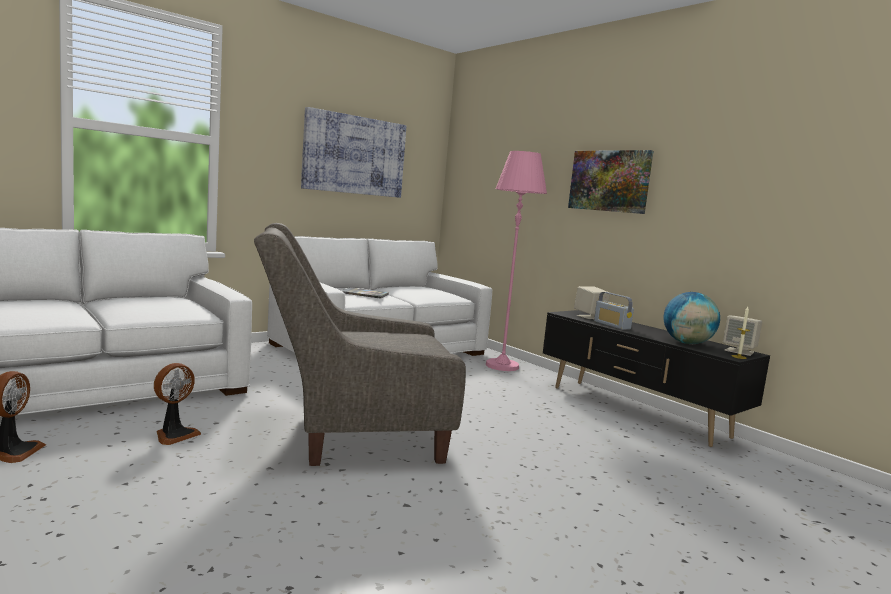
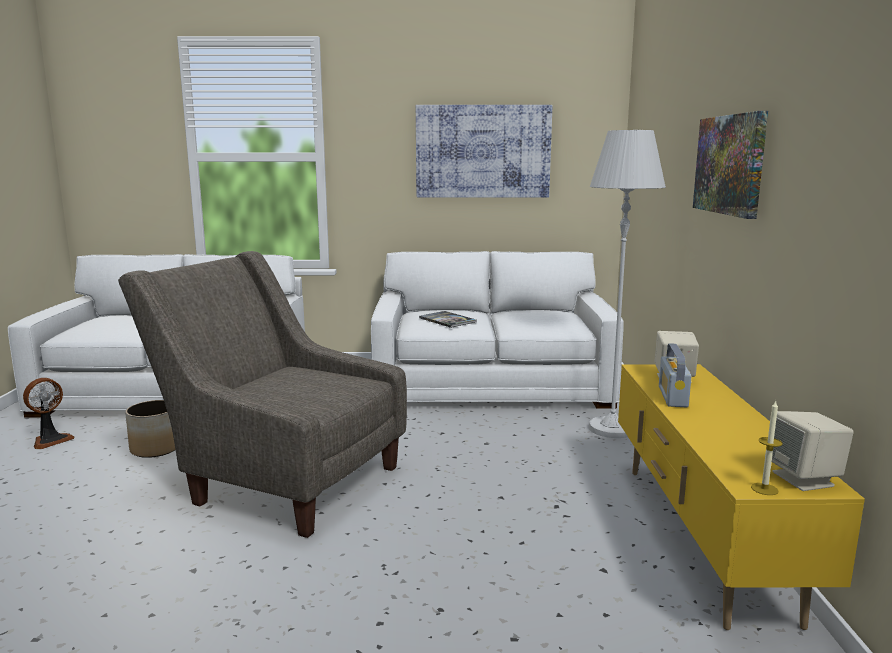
camera: 40 degrees right, 5 degrees up
fan [154,363,201,445] -> planter [125,400,175,458]
pink floor lamp [486,151,547,371] -> white floor lamp [589,130,666,438]
black tv stand [543,310,770,447] -> yellow tv stand [618,364,865,630]
globe [663,292,720,344] -> none

